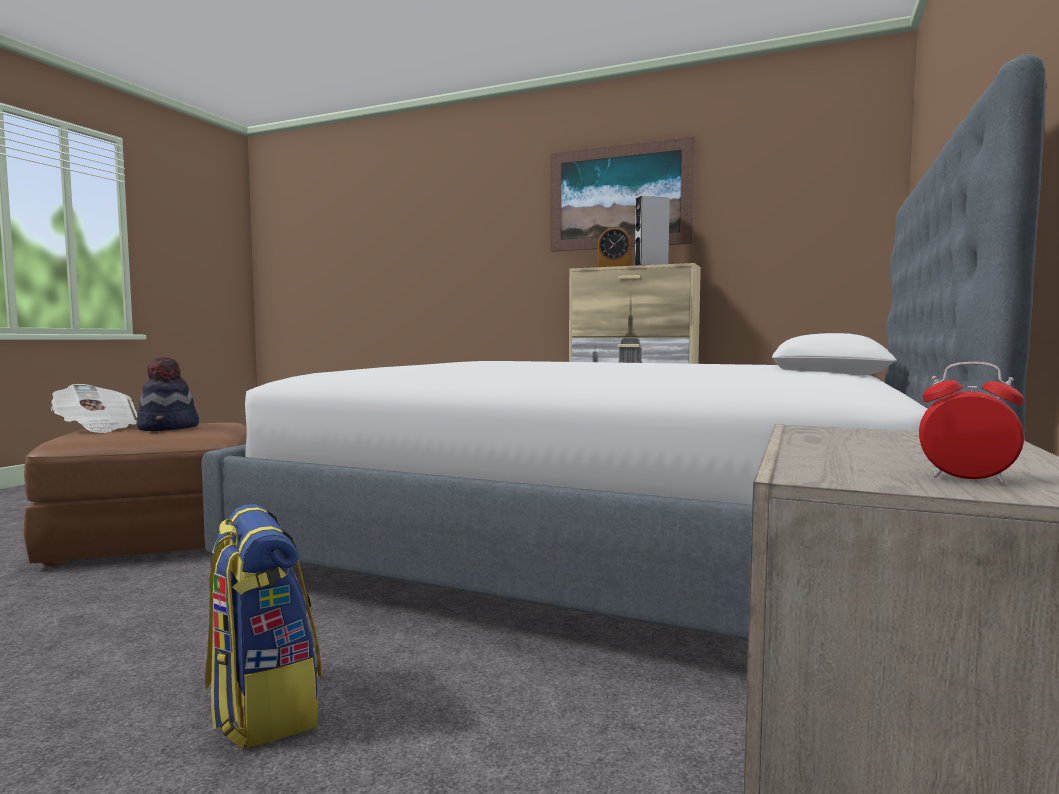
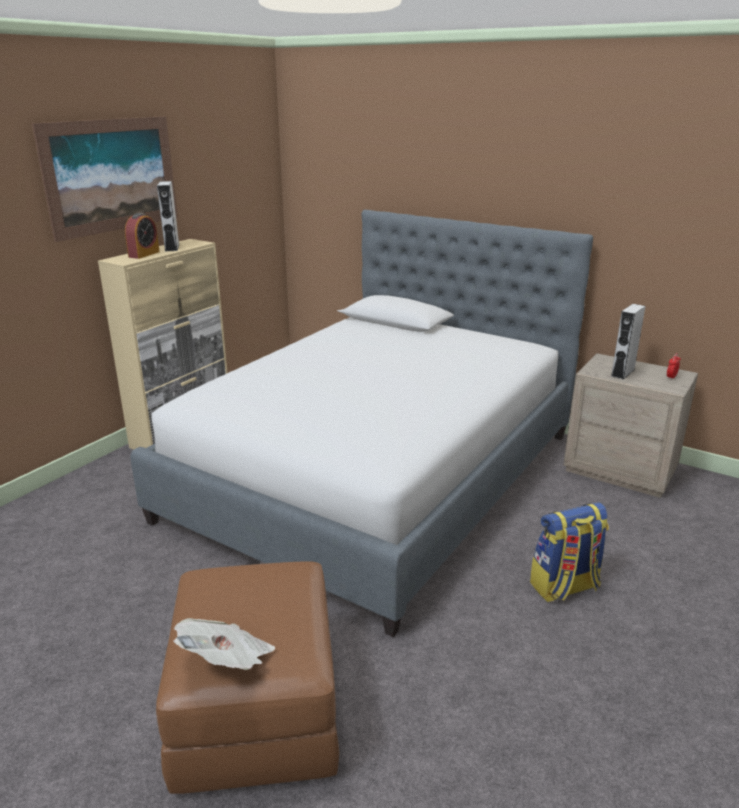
camera: 80 degrees left, 20 degrees up
hat [137,357,199,431] -> none
none -> grey speaker [611,304,646,380]

